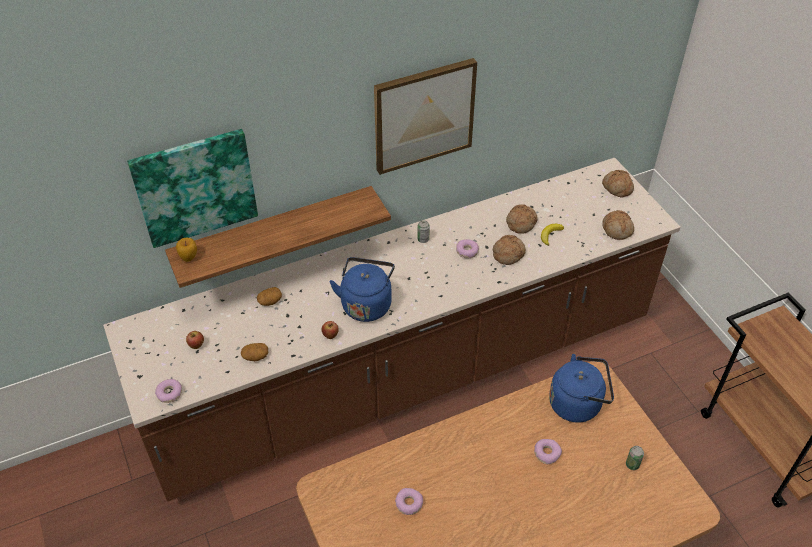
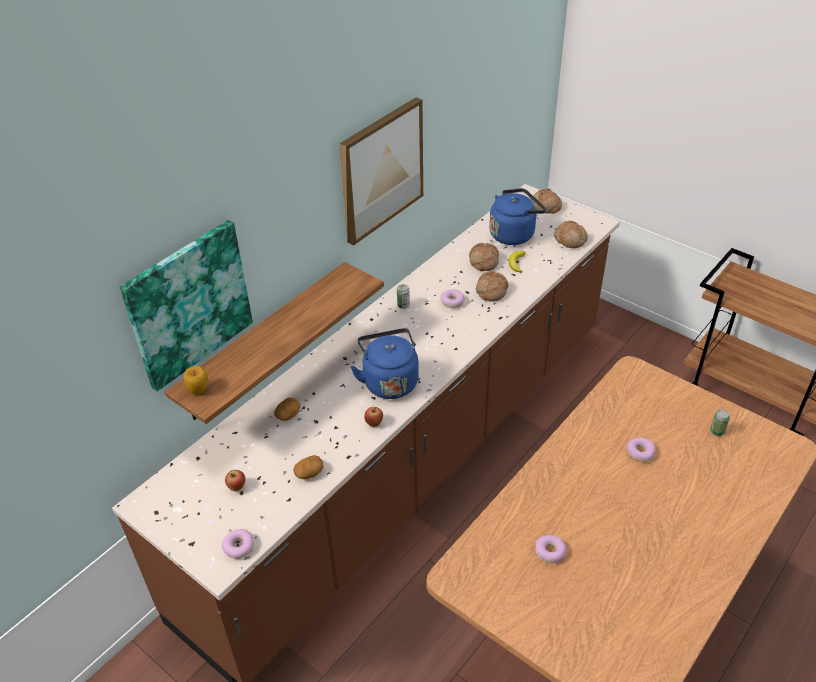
camera: 25 degrees left, 5 degrees down
blue kettle [549,354,614,423] -> blue kettle moved to [489,188,546,245]

